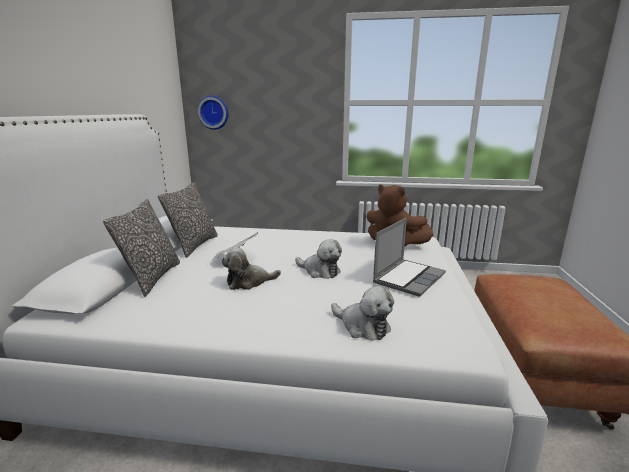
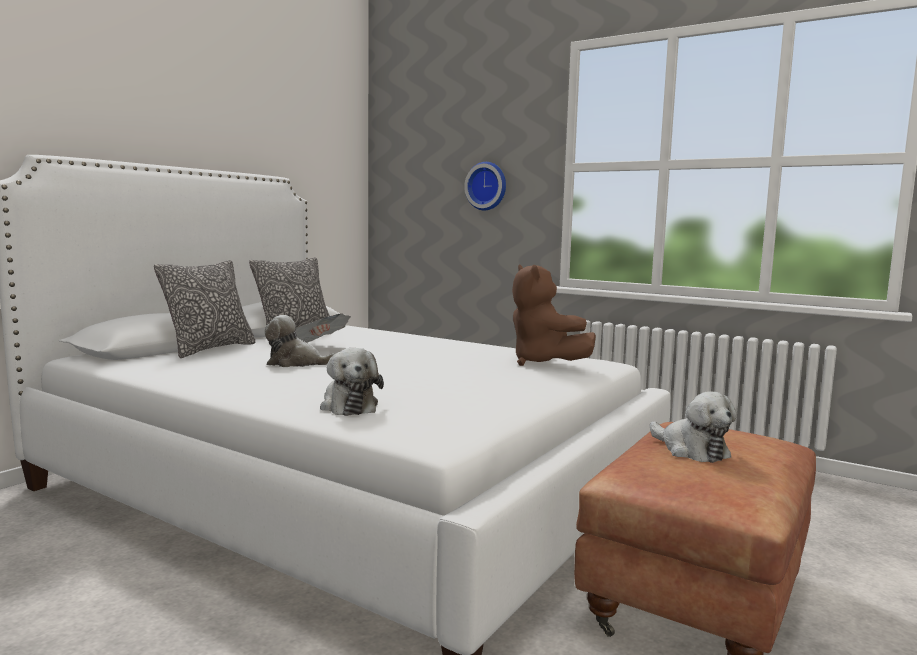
camera: 25 degrees right, 10 degrees down
wall clock [198,96,229,130] -> wall clock moved to [464,162,506,211]
plush toy [295,239,342,279] -> plush toy moved to [650,391,737,463]
laptop [373,218,446,297] -> none

